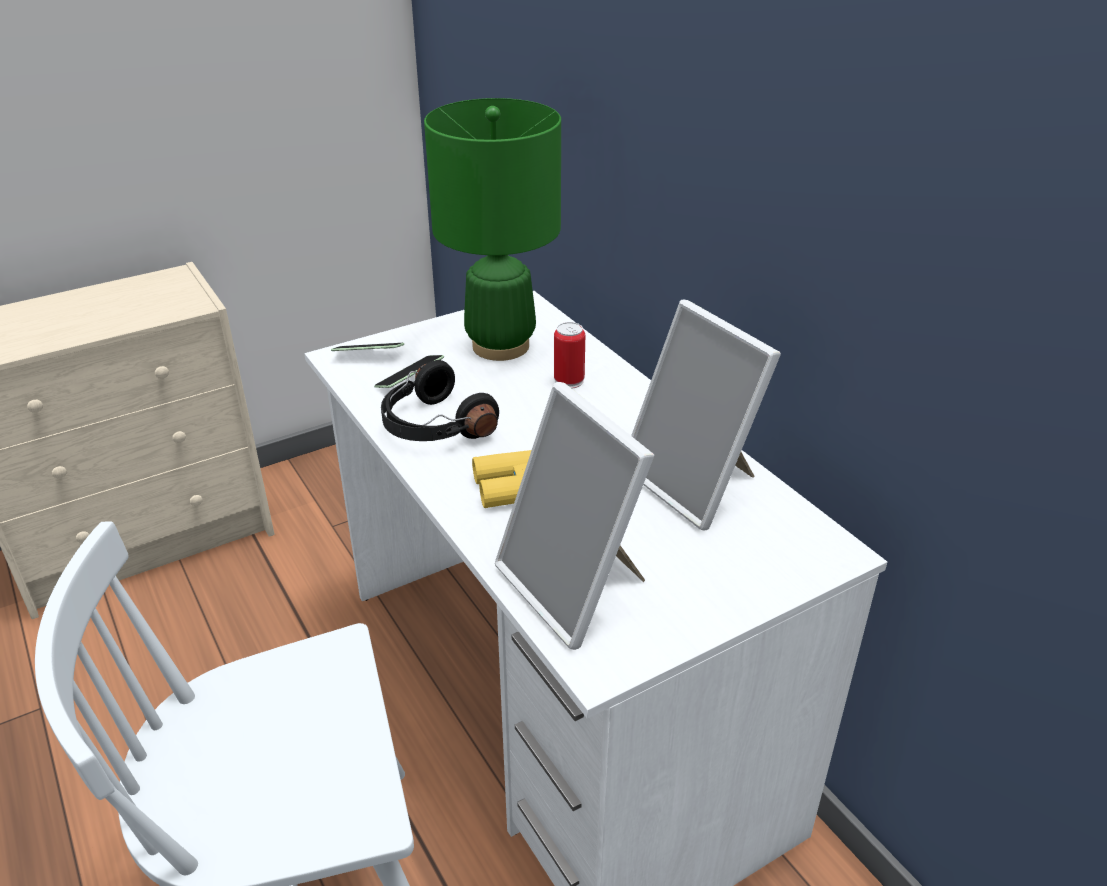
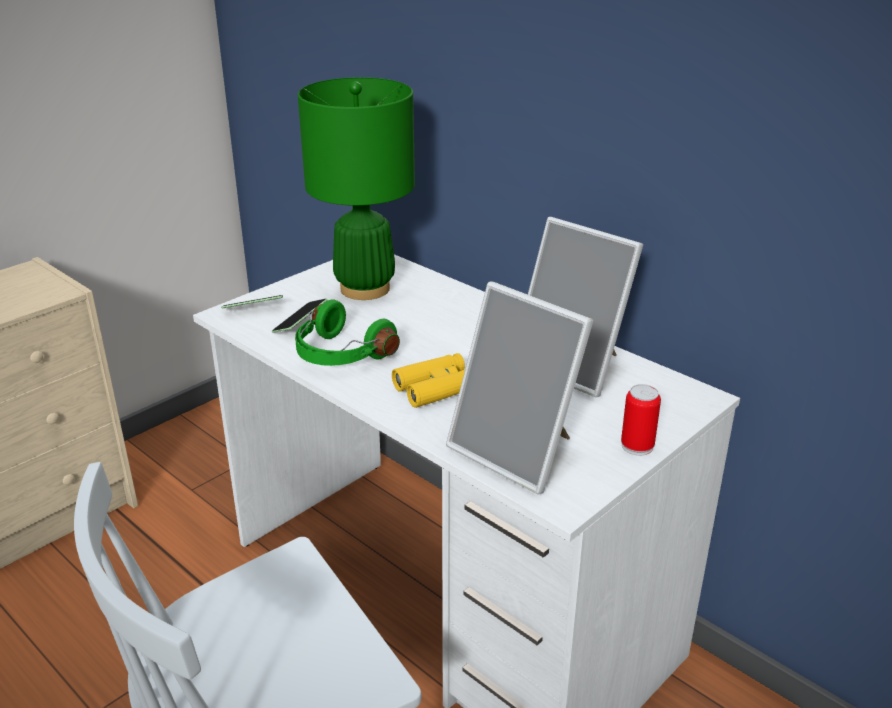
camera: 15 degrees left, 5 degrees down
black headphones [381,360,499,441] -> green headphones [295,299,400,366]
can [554,322,585,388] -> can moved to [621,384,661,456]

